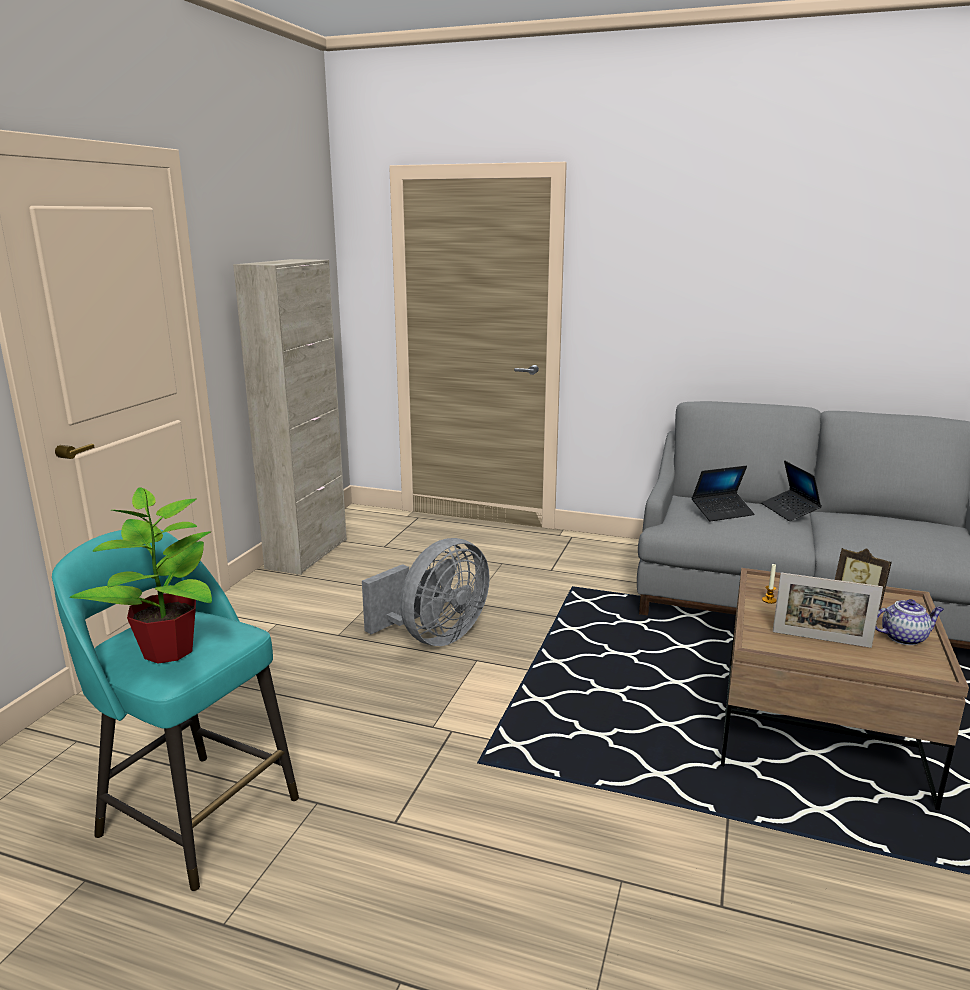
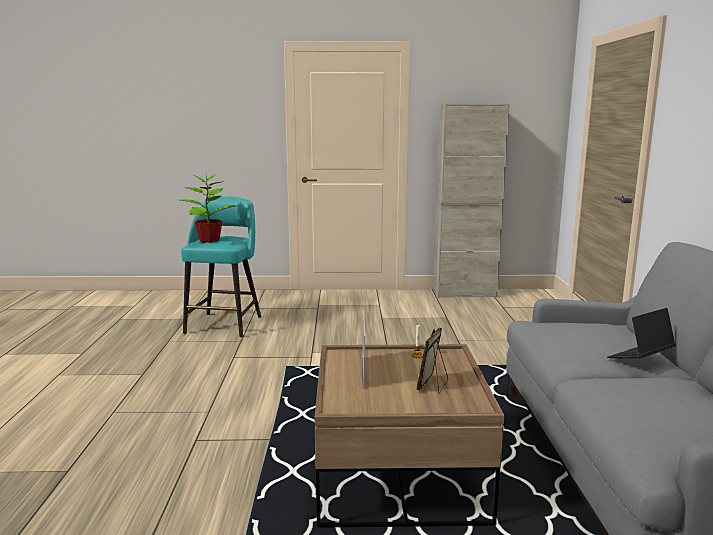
camera: 70 degrees right, 5 degrees down
grey fan [362,538,490,646] -> none
laptop [692,466,755,521] -> none
teapot [875,599,944,645] -> none

